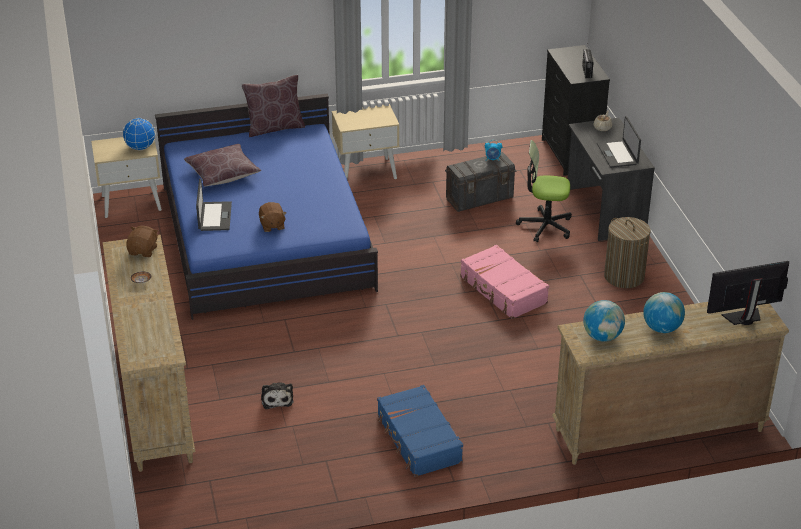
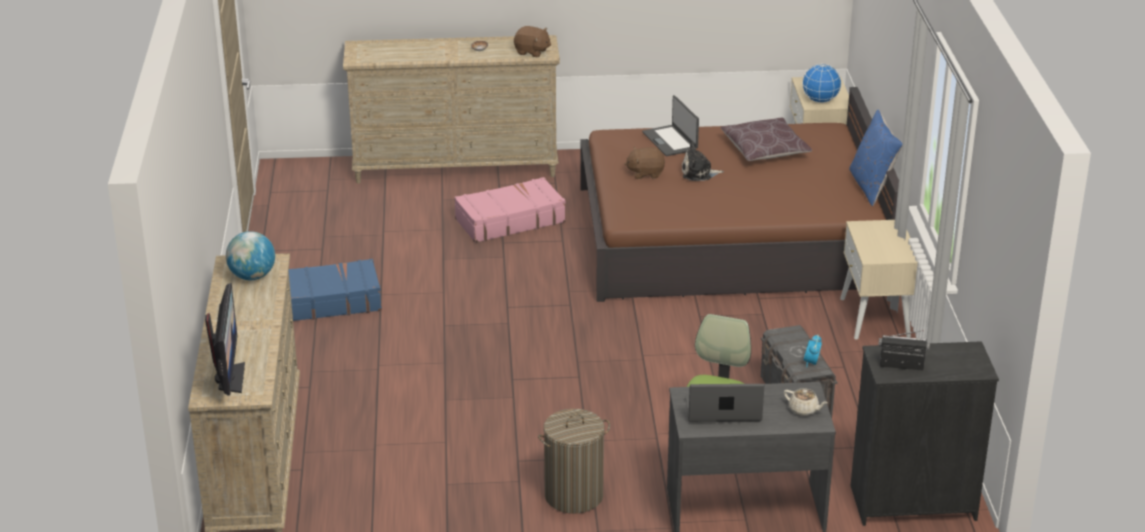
camera: 100 degrees right, 5 degrees down
blue bed [155,94,378,320] -> brown bed [580,87,899,302]
laptop [196,179,232,231] -> laptop turned 60 degrees clockwise [642,95,699,156]
brown pillow [242,75,305,137] -> blue pillow [849,110,903,206]
plush toy [261,382,293,409] -> plush toy moved to [682,143,724,181]
pink suitcase [460,245,549,319] -> pink suitcase moved to [454,177,566,243]
globe [643,292,685,333] -> none

